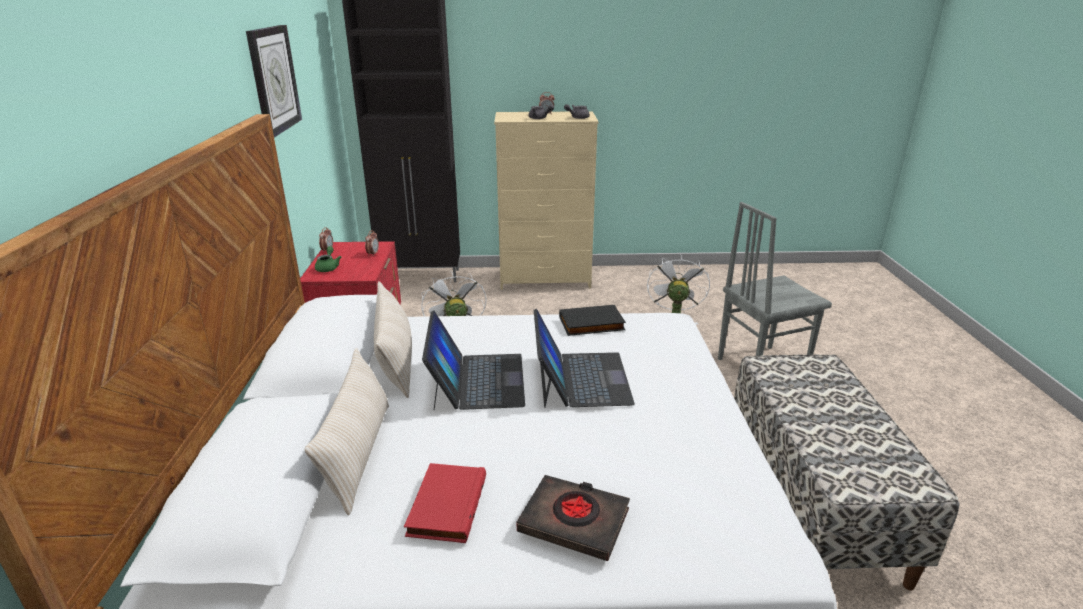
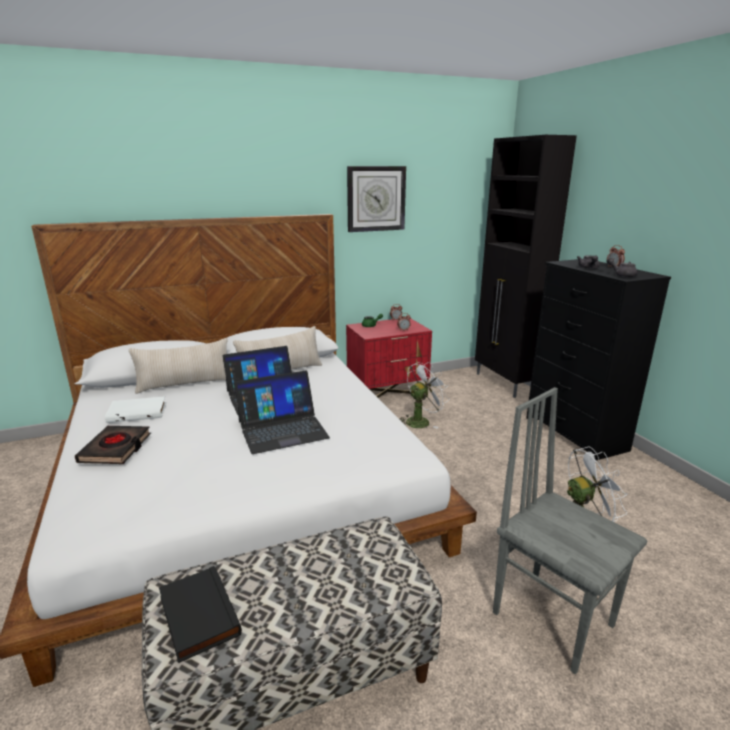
camera: 70 degrees right, 5 degrees down
red book [404,463,486,543] -> white book [105,396,166,423]
beige dresser [494,111,599,290] -> black dresser [526,259,671,461]
black book [559,305,626,336] -> black book moved to [159,566,242,663]

